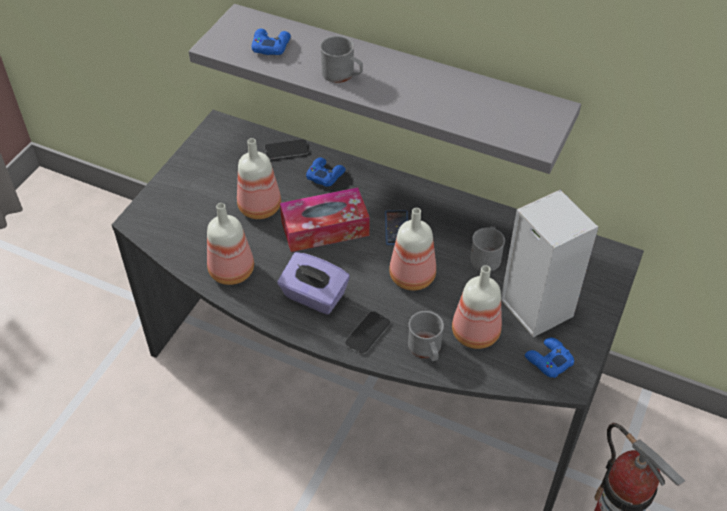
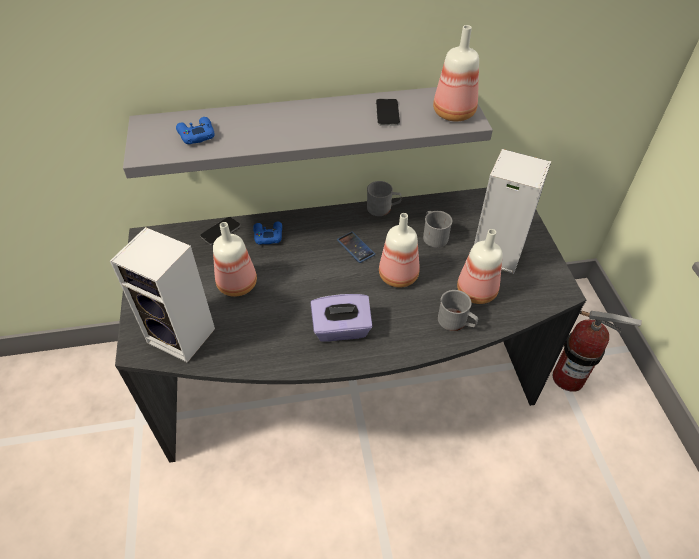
camera: 35 degrees left, 0 degrees up
bottle [207,203,254,285] -> bottle moved to [433,25,479,121]
tissue box [280,187,370,252] -> none
grey mug [320,36,363,83] -> grey mug moved to [367,181,401,216]
phone [345,311,391,354] -> phone moved to [376,99,400,126]
blue game controller [525,338,574,378] -> none
none -> speaker [110,227,215,363]

